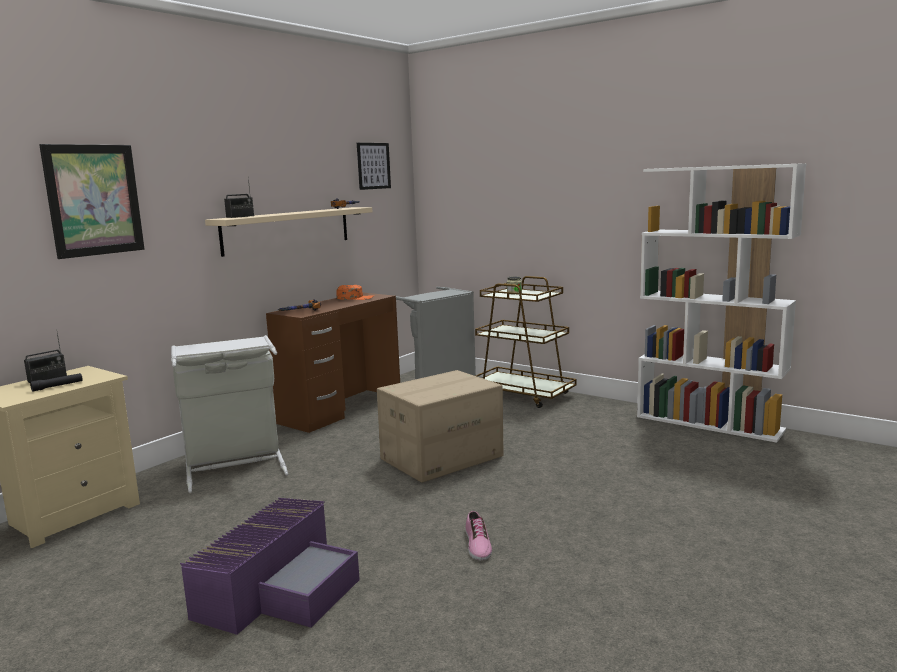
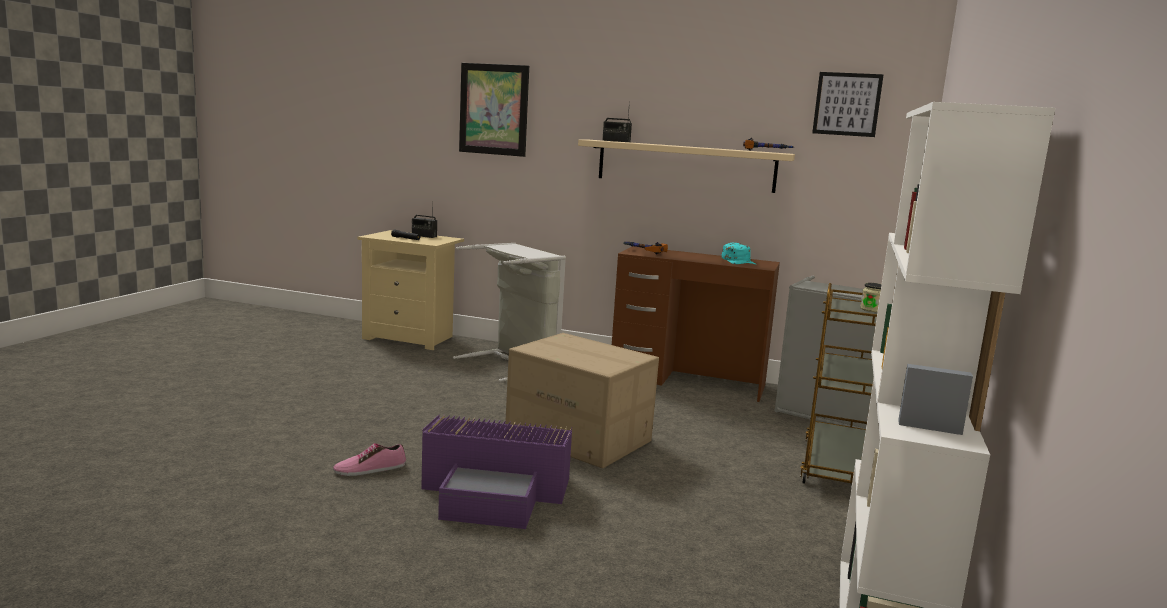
camera: 70 degrees right, 0 degrees up
purple storage box [180,498,360,635] -> purple storage box moved to [421,414,572,529]
orange cap [336,285,374,300] -> turquoise cap [721,243,755,264]

